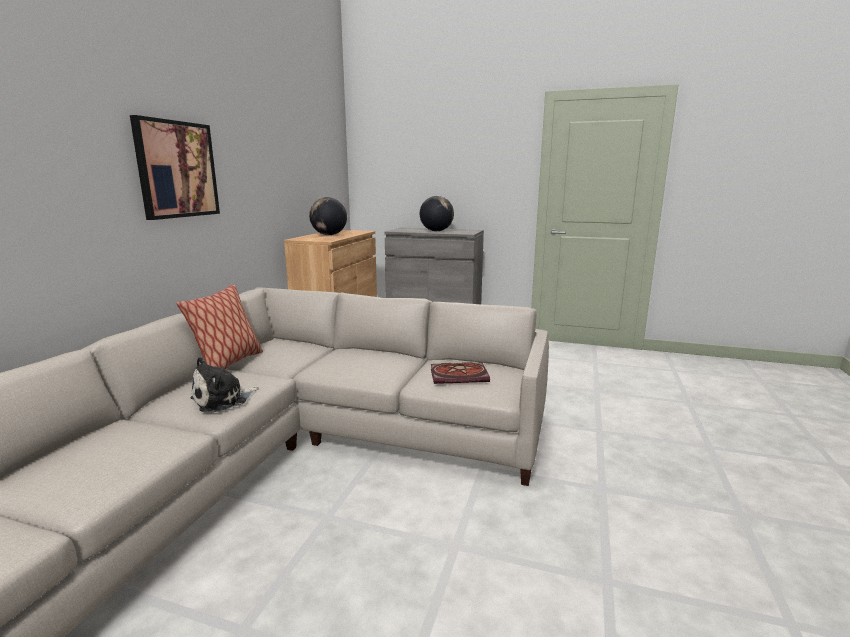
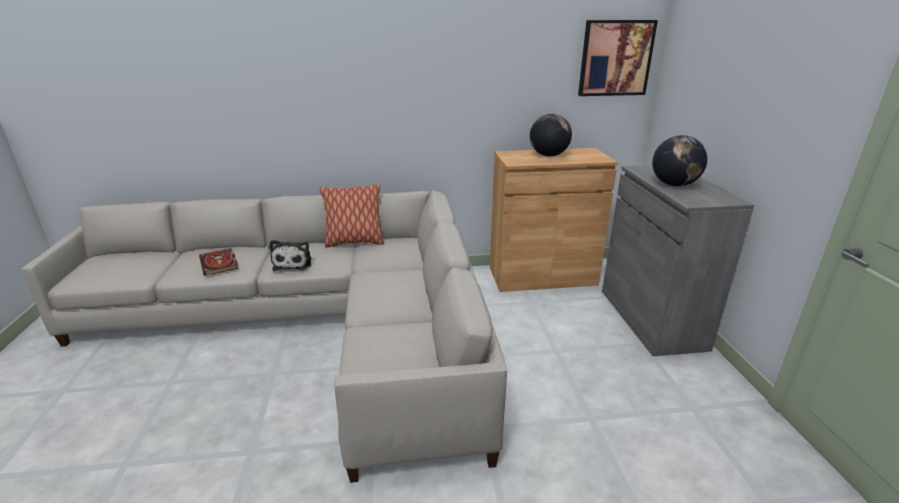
camera: 65 degrees right, 10 degrees up
picture [130,115,220,220] -> picture moved to [578,20,658,96]
plush toy [190,357,259,412] -> plush toy turned 120 degrees counterclockwise [269,240,311,271]
book [431,362,490,384] -> book moved to [199,248,238,276]

